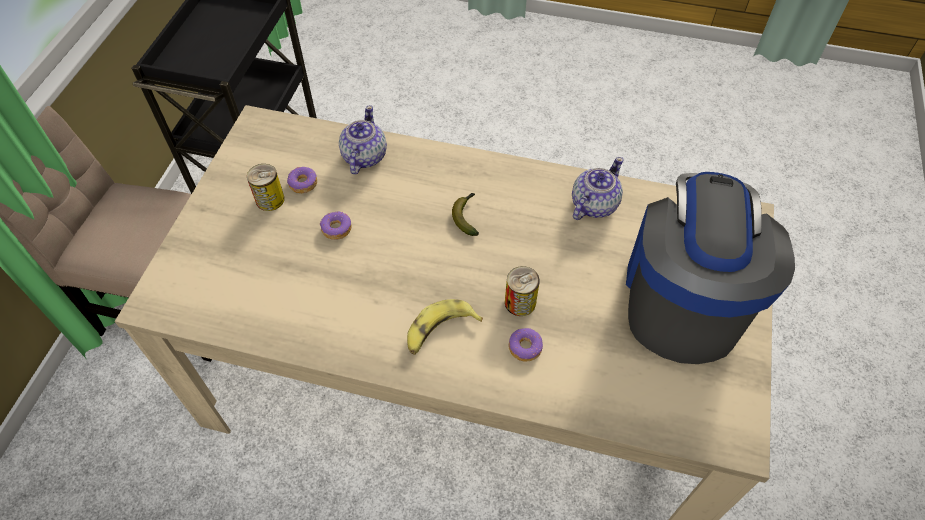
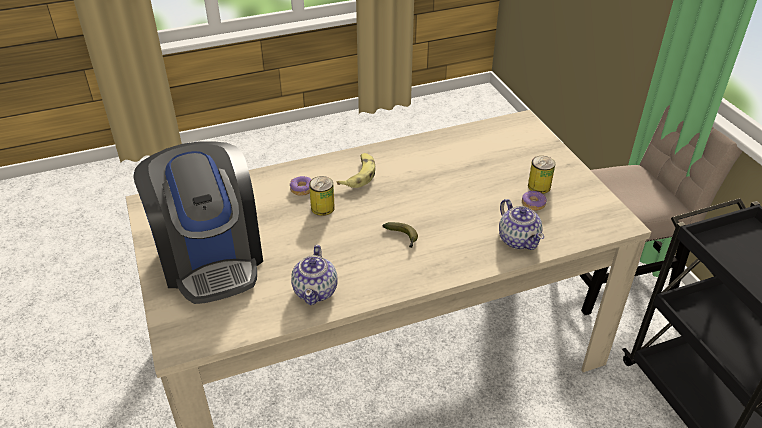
camera: 145 degrees right, 15 degrees down
donut [320,211,351,240] -> none

